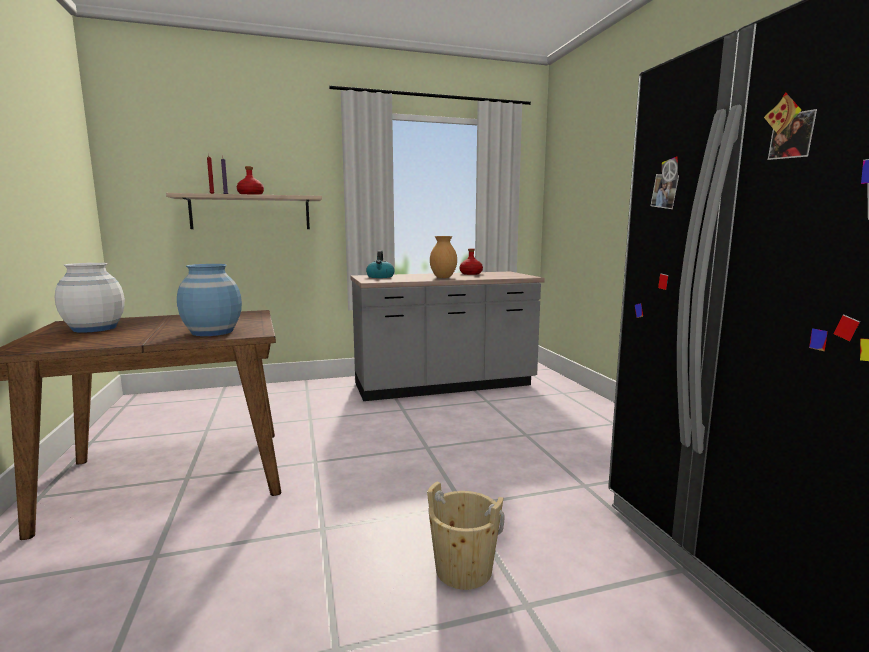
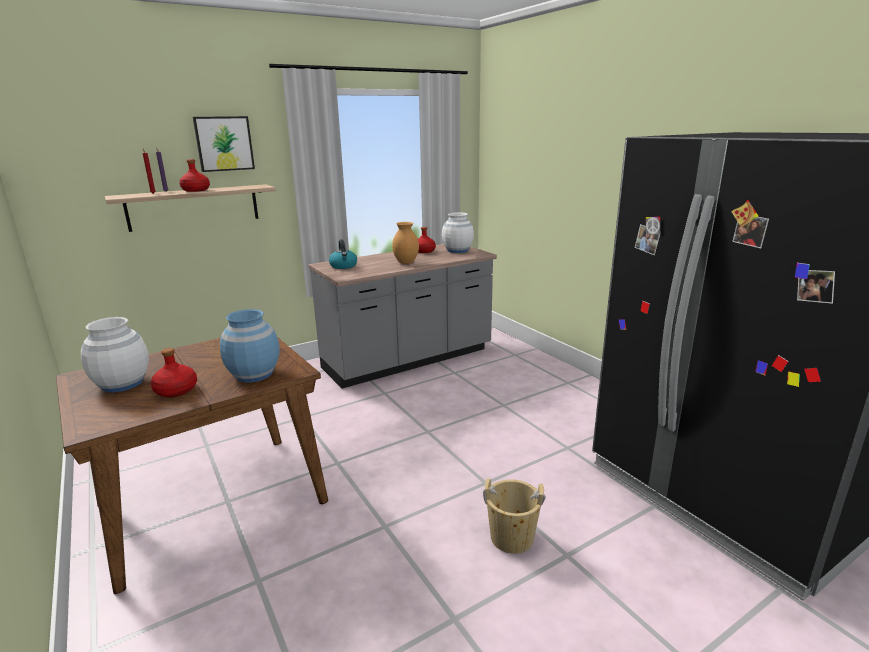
camera: 15 degrees left, 10 degrees up
none -> red bottle [151,348,197,397]
none -> picture [193,116,255,172]
none -> white vase [442,212,474,253]

